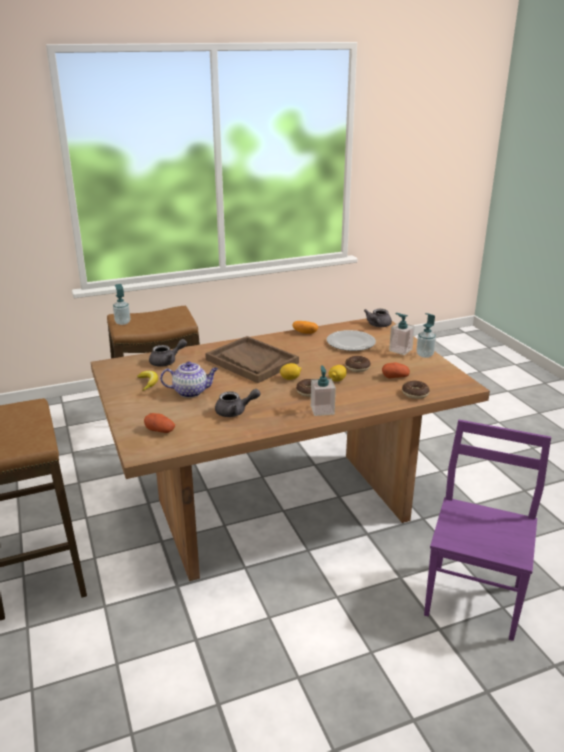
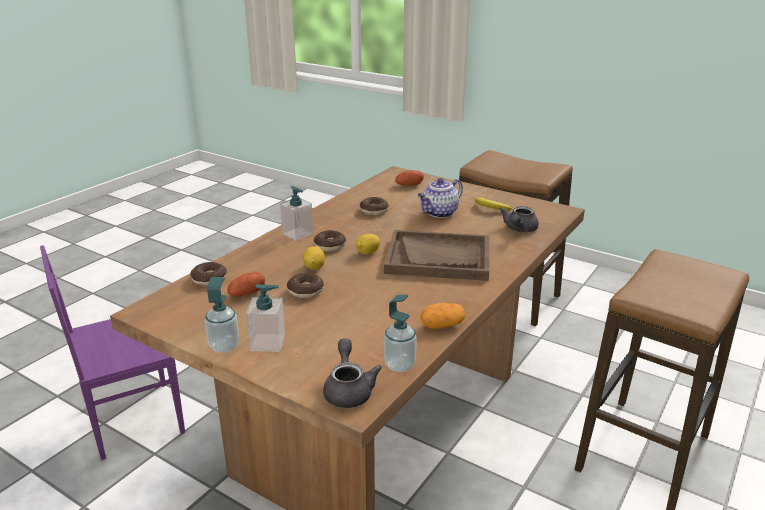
camera: 145 degrees right, 0 degrees up
soap dispenser [113,284,130,325] -> soap dispenser moved to [384,295,417,372]
grey teapot [215,389,261,417] -> donut [360,197,389,215]
plate [327,330,376,351] -> none
purple chair [424,420,551,641] -> purple chair turned 75 degrees clockwise [40,246,185,460]

